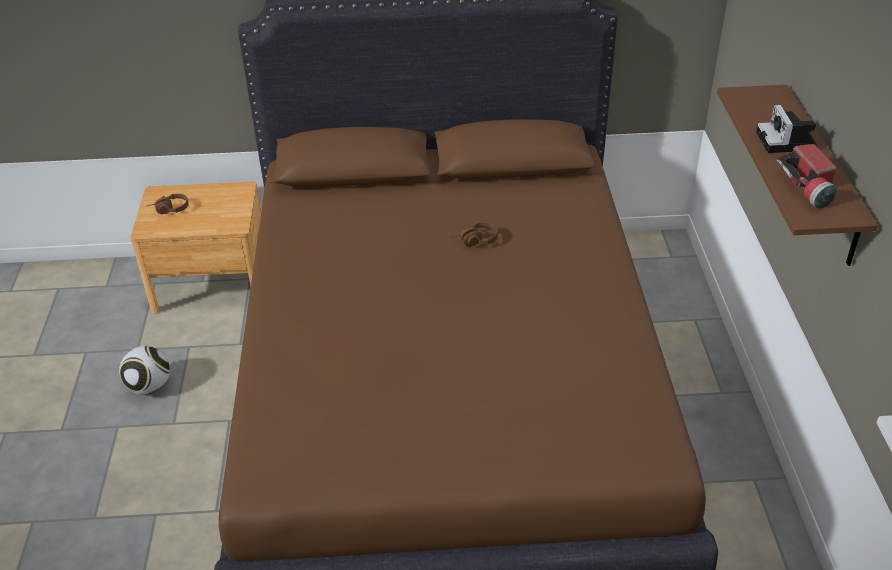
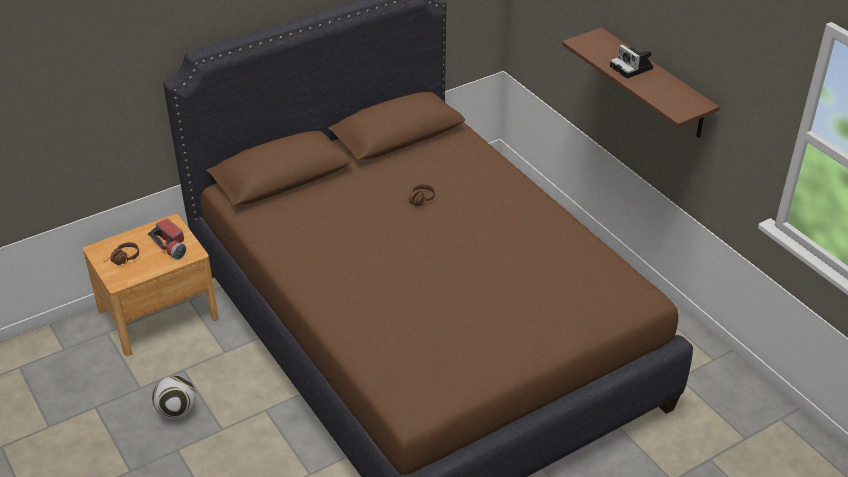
camera: 30 degrees left, 0 degrees up
flashlight [776,144,837,209] -> flashlight moved to [148,219,186,260]

